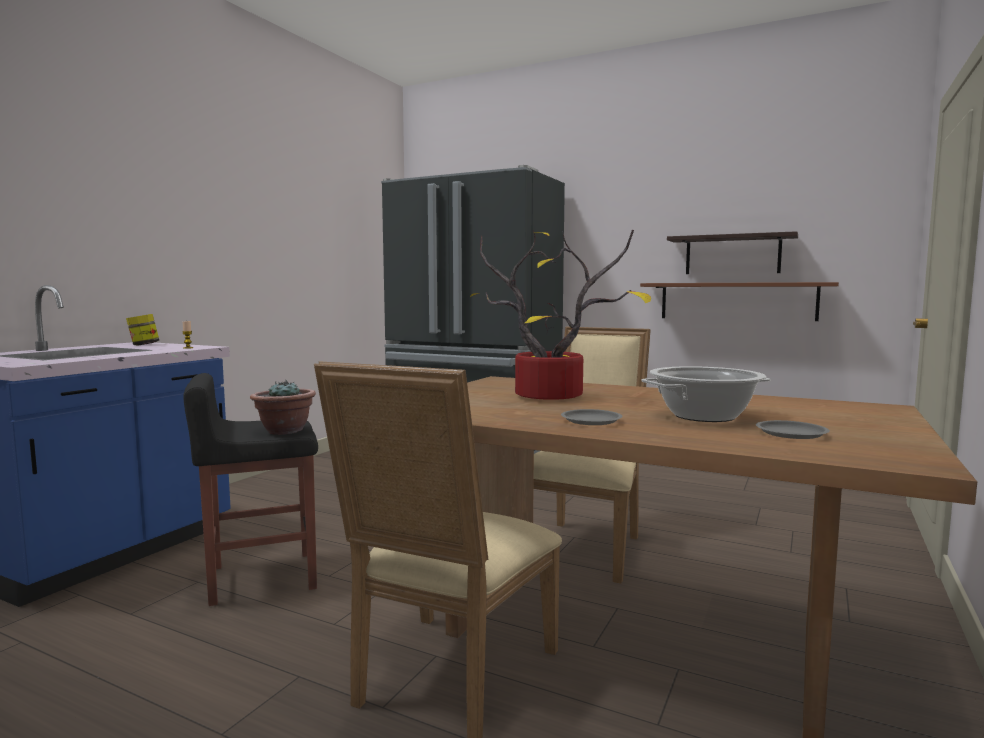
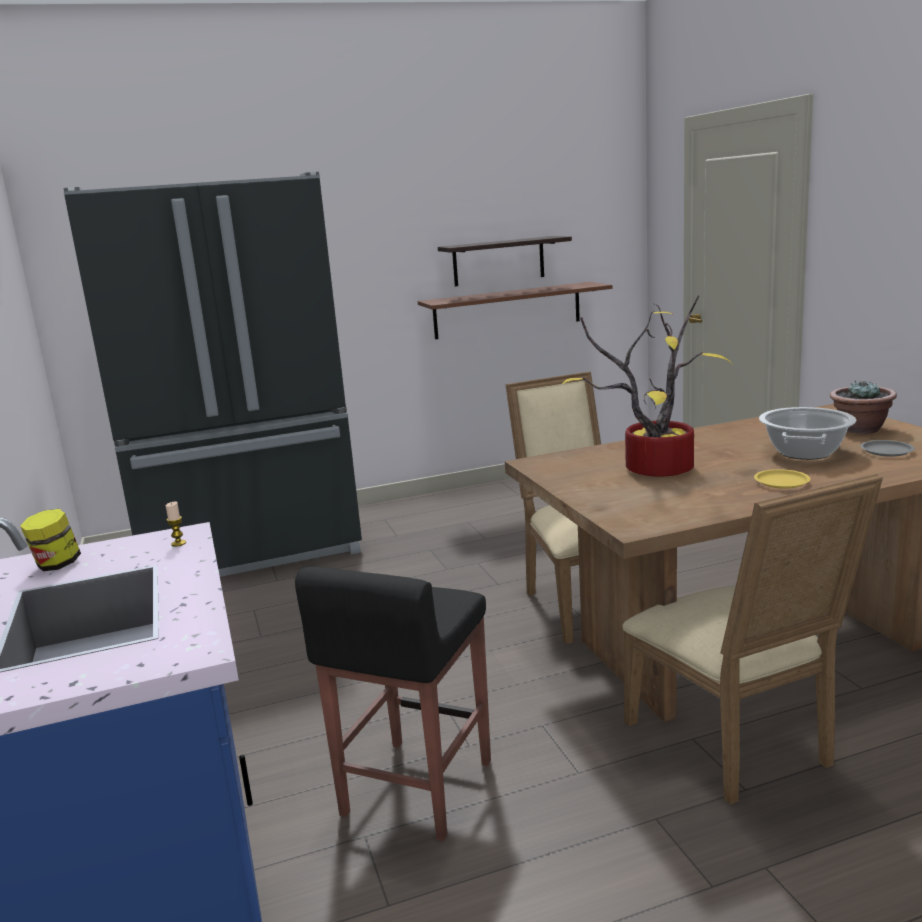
camera: 45 degrees left, 10 degrees up
potted plant [250,380,316,435] -> potted plant moved to [830,381,897,434]
grey plate [561,409,623,425] -> yellow plate [754,469,810,489]

